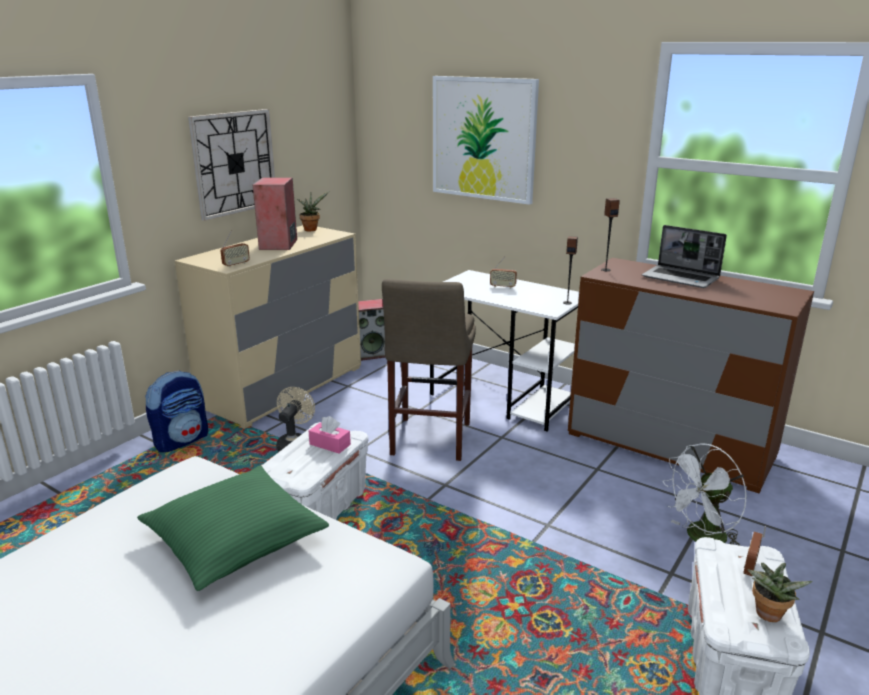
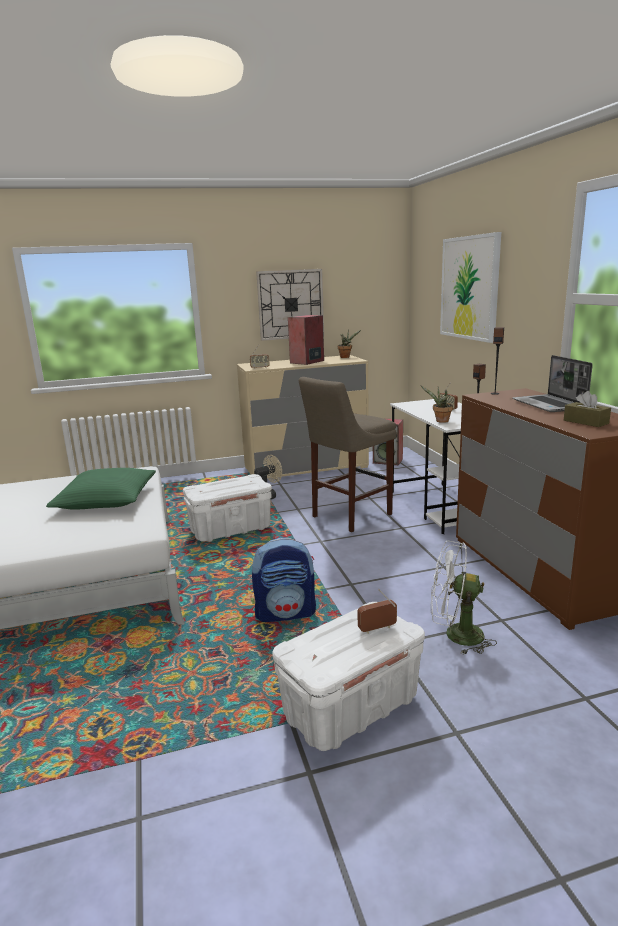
camera: 40 degrees right, 5 degrees down
backpack [145,370,208,452] -> backpack moved to [252,537,316,622]
pink tissue box [309,416,351,454] -> none
potted plant [747,563,813,622] -> potted plant moved to [420,385,453,423]
none -> brown tissue box [564,391,611,427]

